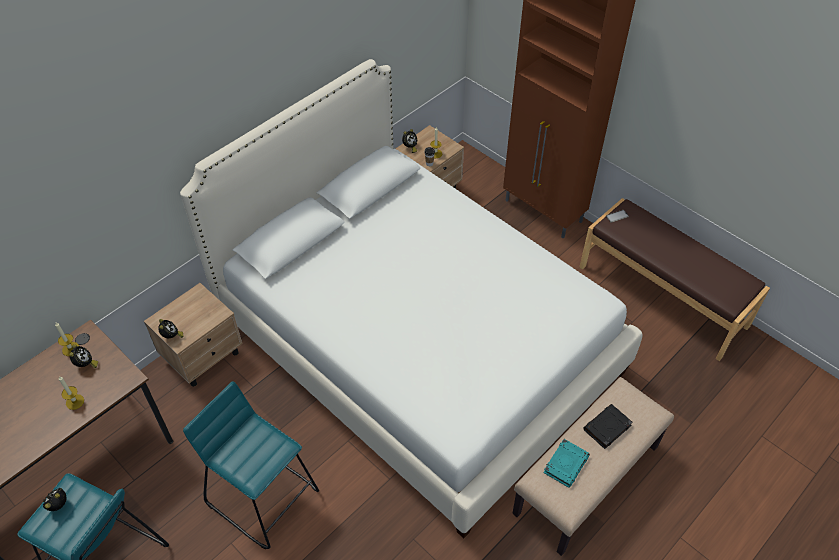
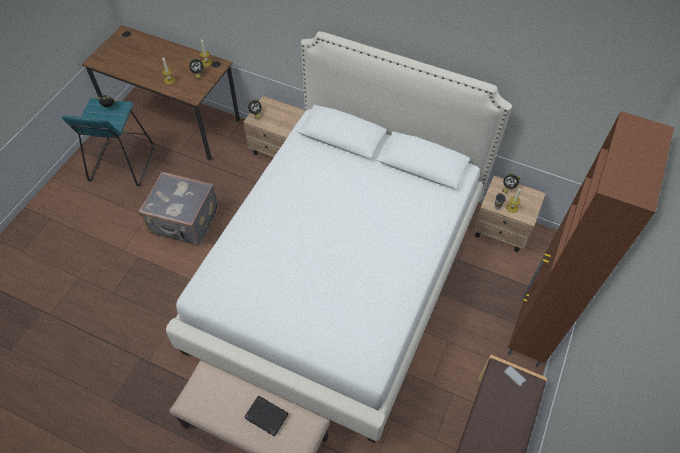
camera: 70 degrees right, 5 degrees up
turquoise stool [183,381,319,549] -> grey suitcase [139,172,219,246]
turquoise book [543,439,590,488] -> none

